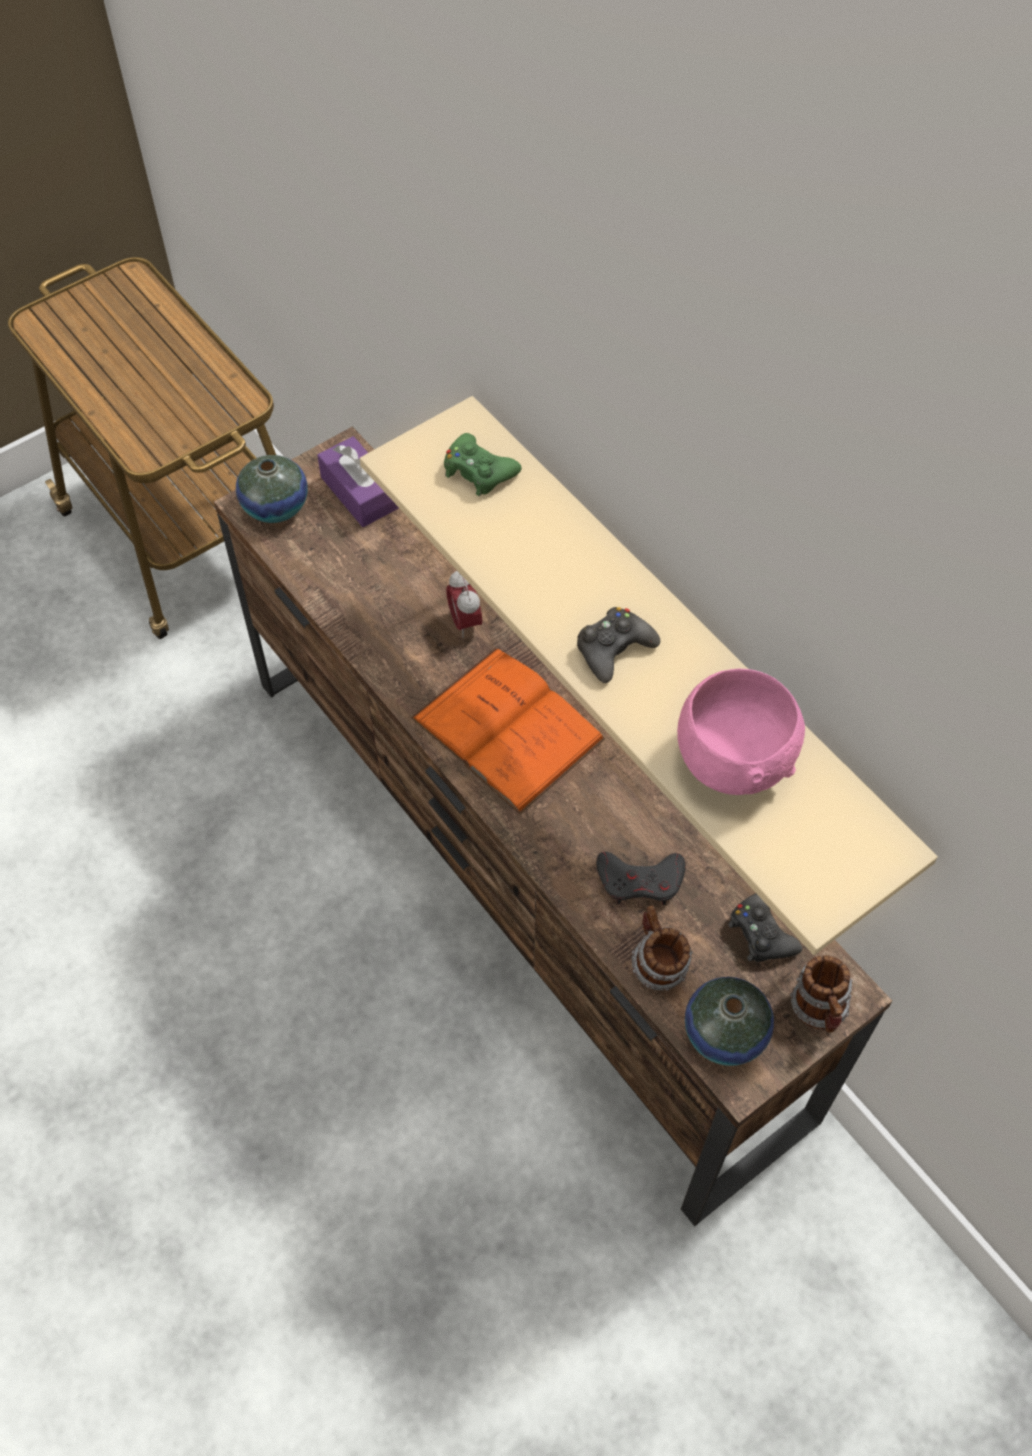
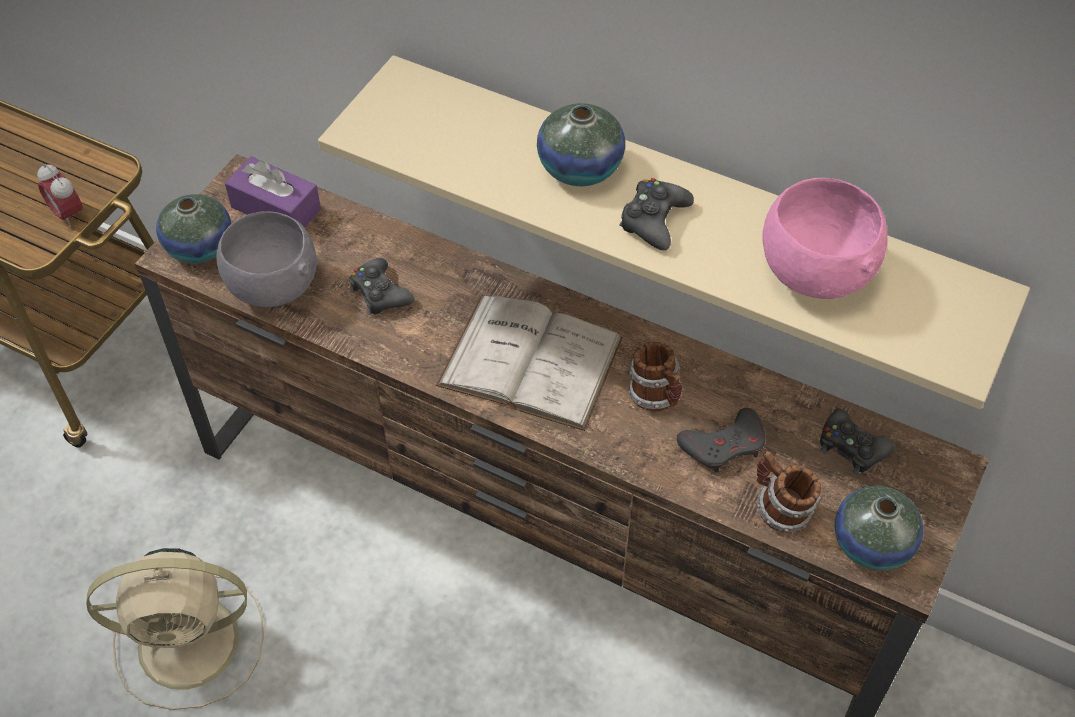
camera: 25 degrees left, 5 degrees down
orange book [411,648,606,814] -> white book [436,296,623,431]
green game controller [444,433,522,496] -> none
alarm clock [446,571,482,638] -> alarm clock moved to [37,164,83,227]
mug [790,955,853,1032] -> mug moved to [628,342,683,411]
none -> beige fan [86,548,264,710]
none -> grey bowl [216,212,319,307]
none -> black game controller [349,258,414,315]
none -> vase [537,103,625,186]

